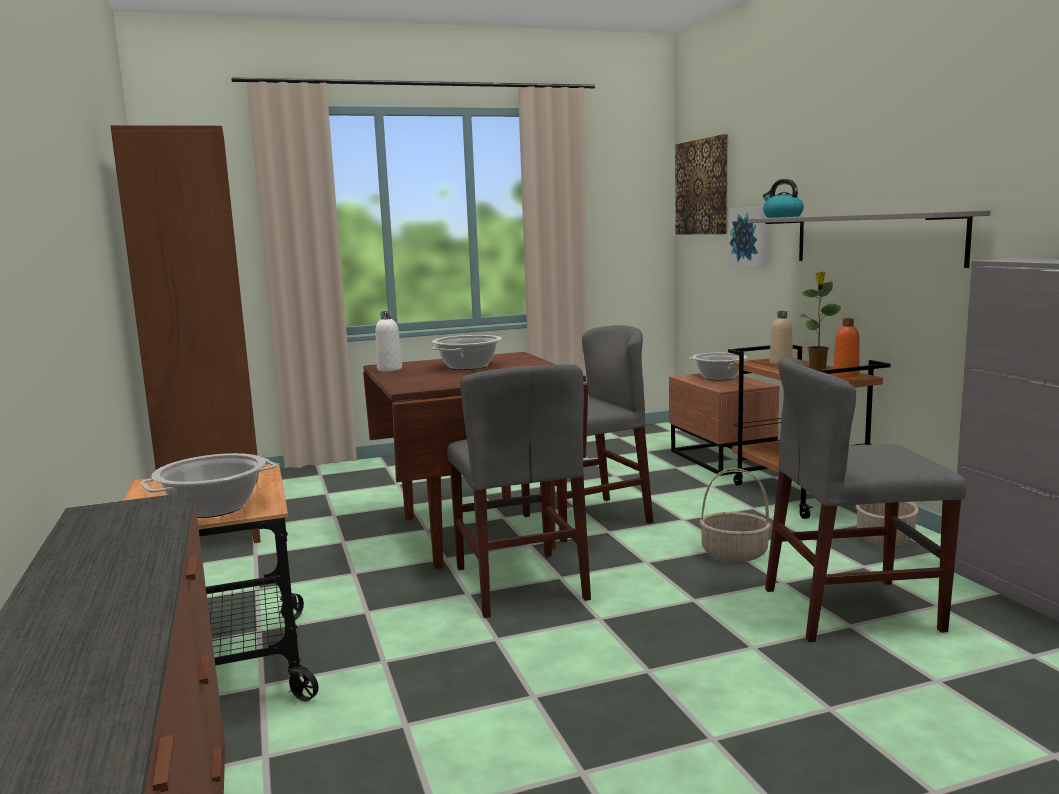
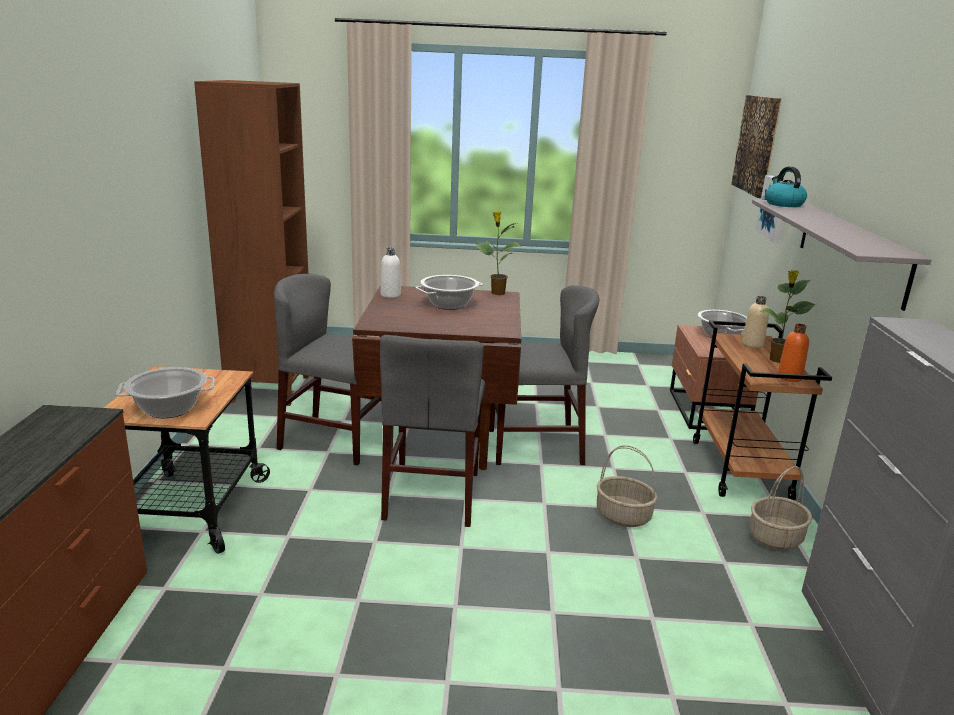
camera: 20 degrees right, 10 degrees up
grey chair [765,358,967,642] -> grey chair moved to [274,274,381,465]
none -> potted plant [476,211,521,295]

